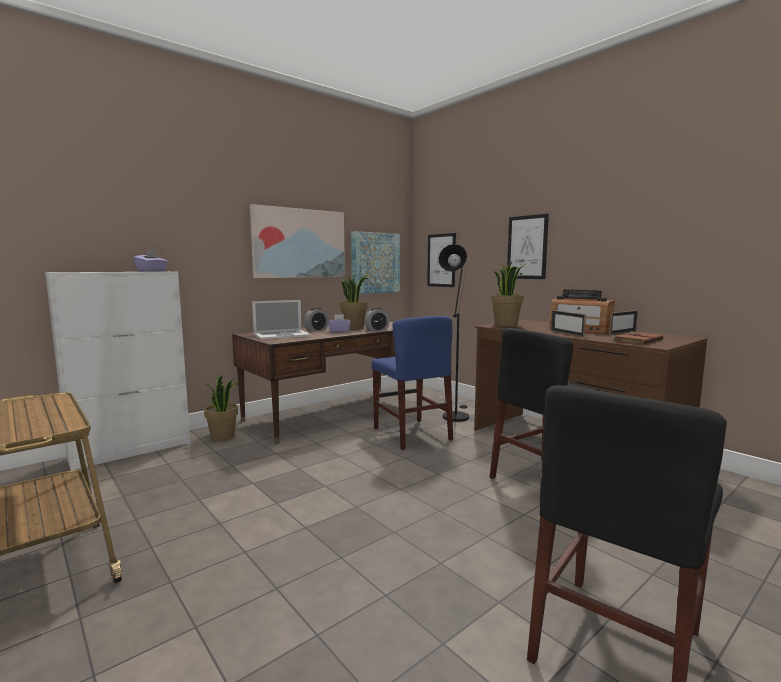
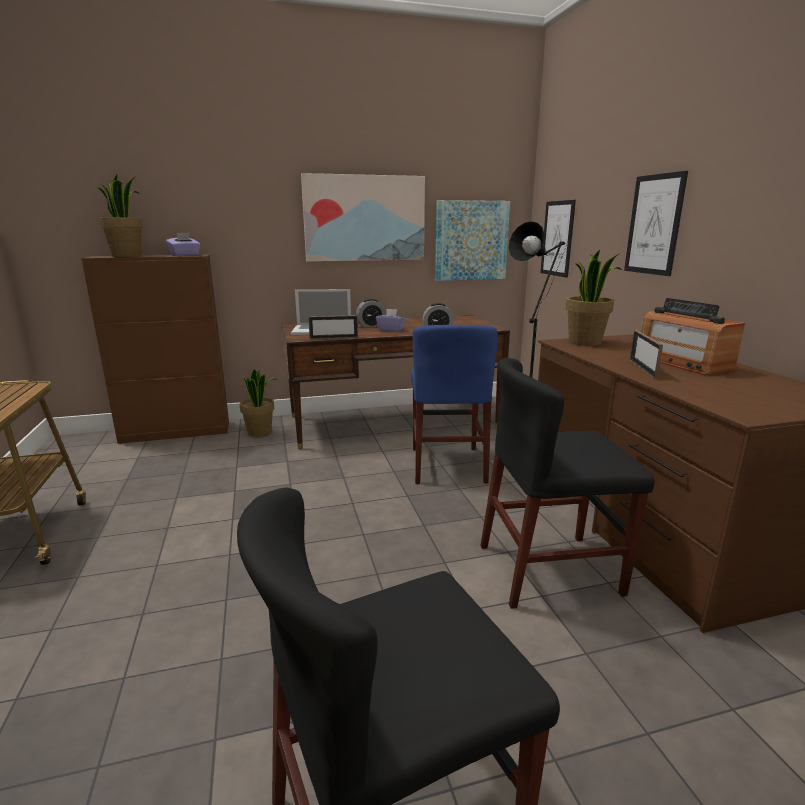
camera: 25 degrees right, 10 degrees up
white cabinet [45,272,190,470] -> brown cabinet [81,255,229,444]
potted plant [339,273,370,330] -> potted plant moved to [97,175,143,257]
picture frame [609,310,638,335] -> picture frame moved to [308,315,358,339]
brown book [611,332,664,345] -> none

